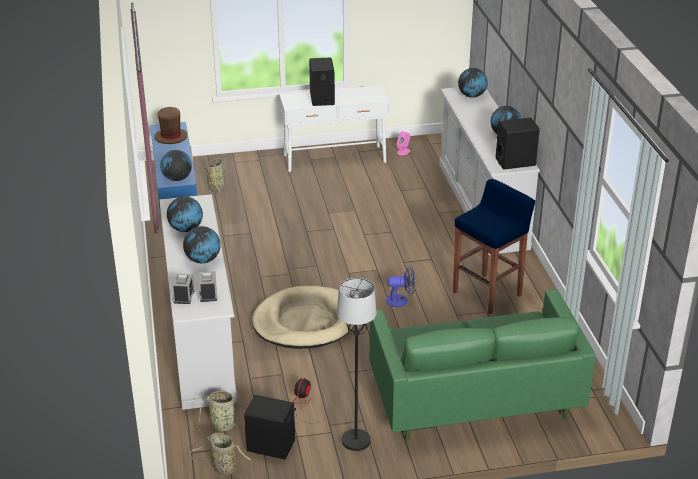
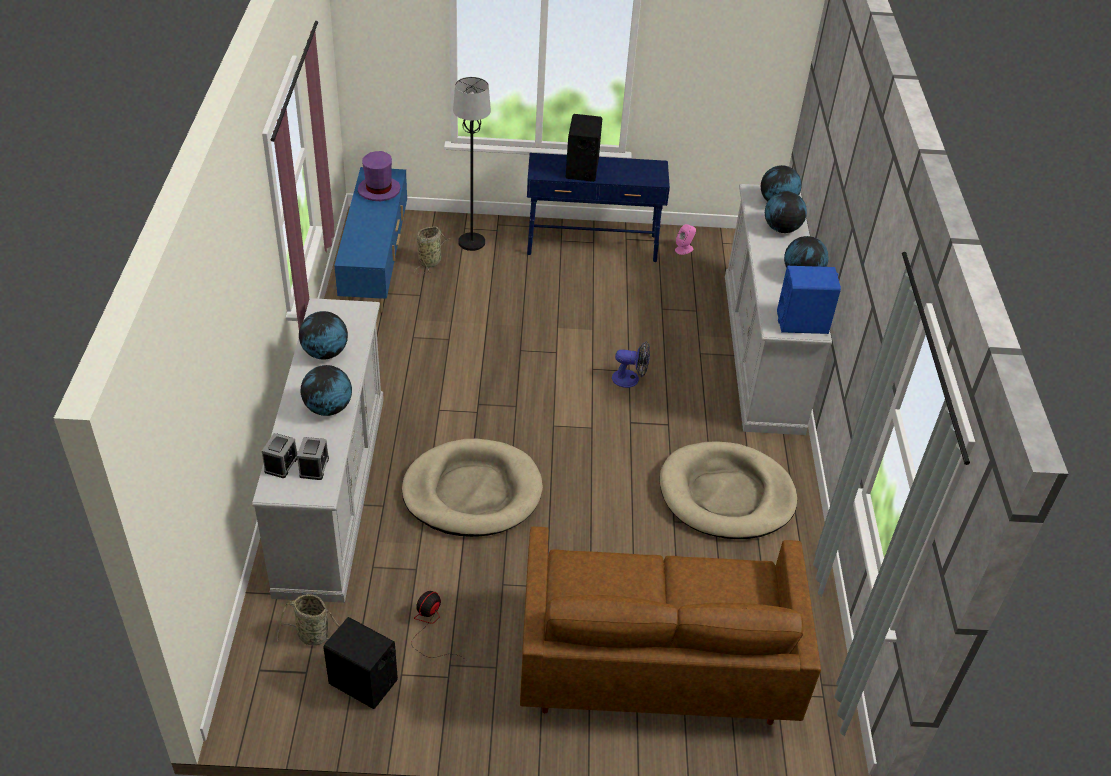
camera: 10 degrees right, 10 degrees up
brown hat [155,107,187,144] -> purple hat [358,151,401,201]
globe [160,150,192,181] -> globe moved to [765,191,807,233]
basket [190,432,252,477] -> none
white console table [279,85,390,172] -> blue console table [527,153,670,262]
black floor lamp [337,278,377,451] -> black floor lamp moved to [453,77,491,251]
green sofa [369,289,596,440] -> brown sofa [520,527,821,725]
fan [386,266,415,307] -> fan moved to [612,341,650,388]
blue stool [453,179,535,314] -> beige dog bed [660,441,797,539]
black speaker [496,118,540,170] -> blue speaker [777,266,841,334]

